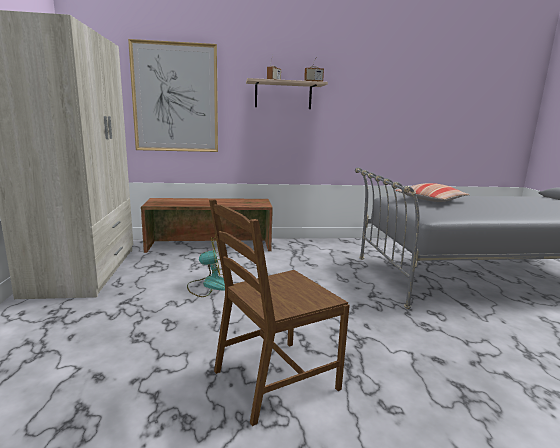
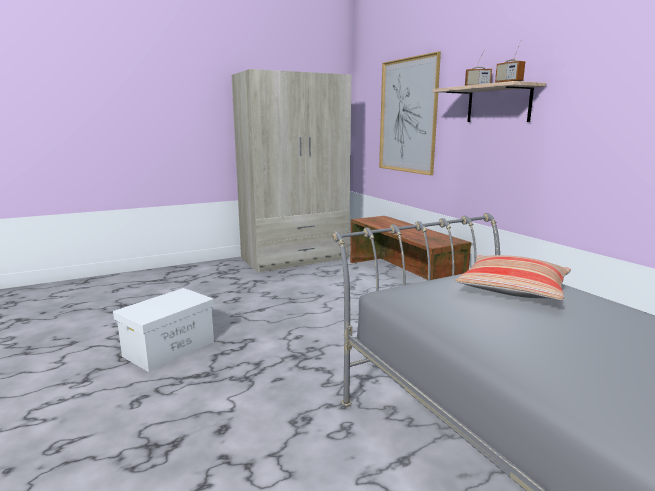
camera: 70 degrees right, 0 degrees up
fan [187,235,225,297] -> none
brown chair [209,199,350,426] -> white storage box [113,288,214,372]

